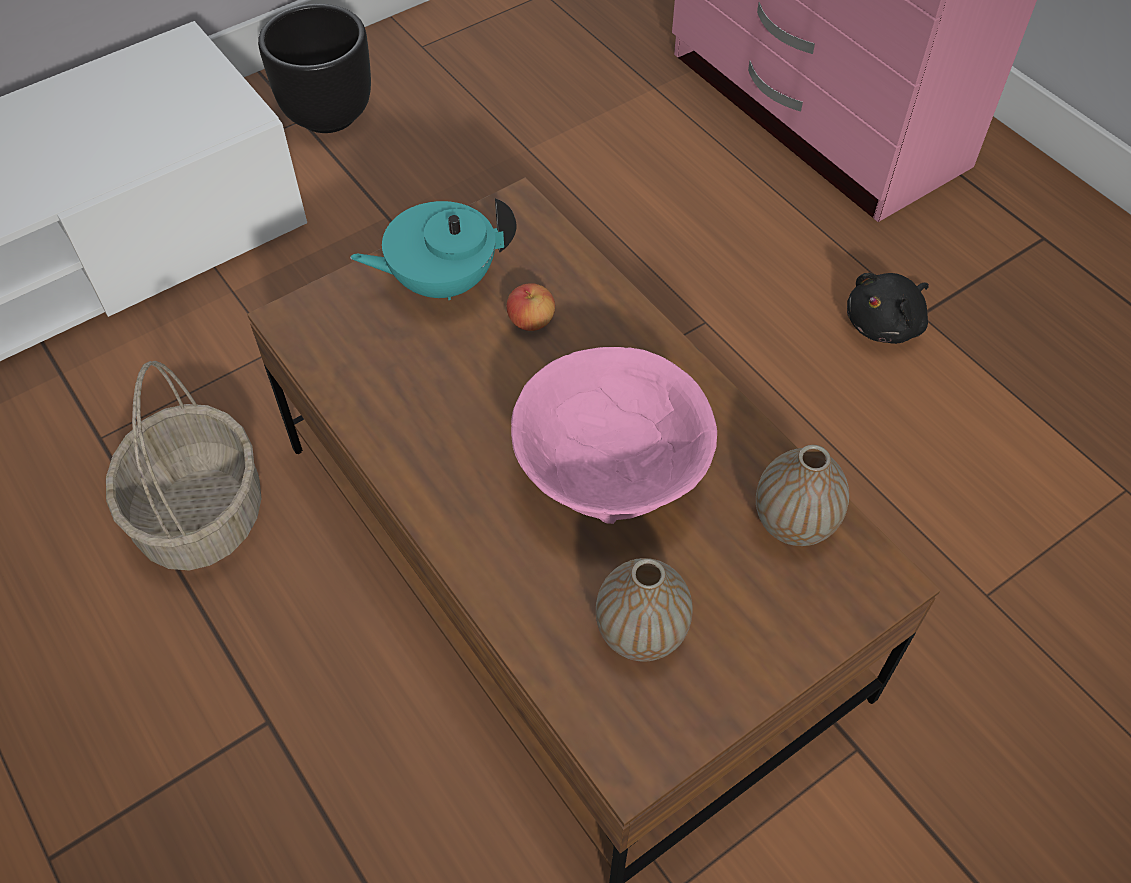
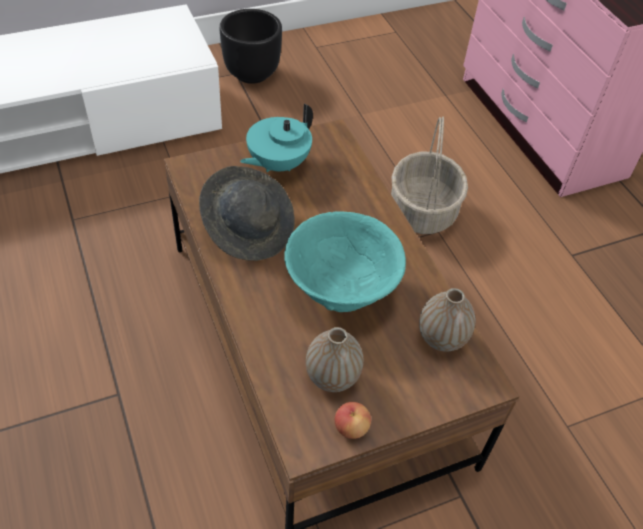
camera: 10 degrees right, 5 degrees down
basket [106,361,262,571] -> basket moved to [391,116,468,234]
turquoise teapot [350,198,516,300] -> turquoise teapot turned 45 degrees counterclockwise [240,104,313,172]
apple [506,283,555,331] -> apple moved to [334,402,371,439]
pink bowl [511,347,717,524] -> turquoise bowl [284,211,406,312]
black plush toy [847,273,929,344] -> none
none -> grey hat [199,166,295,261]

